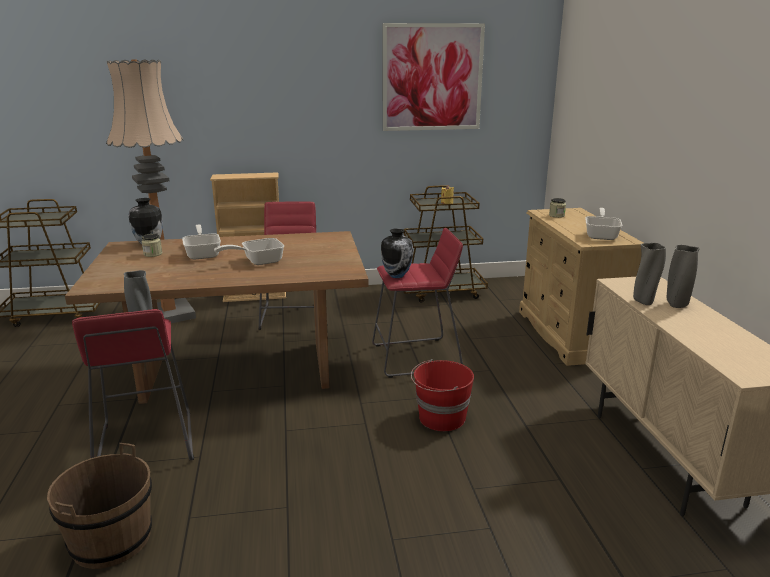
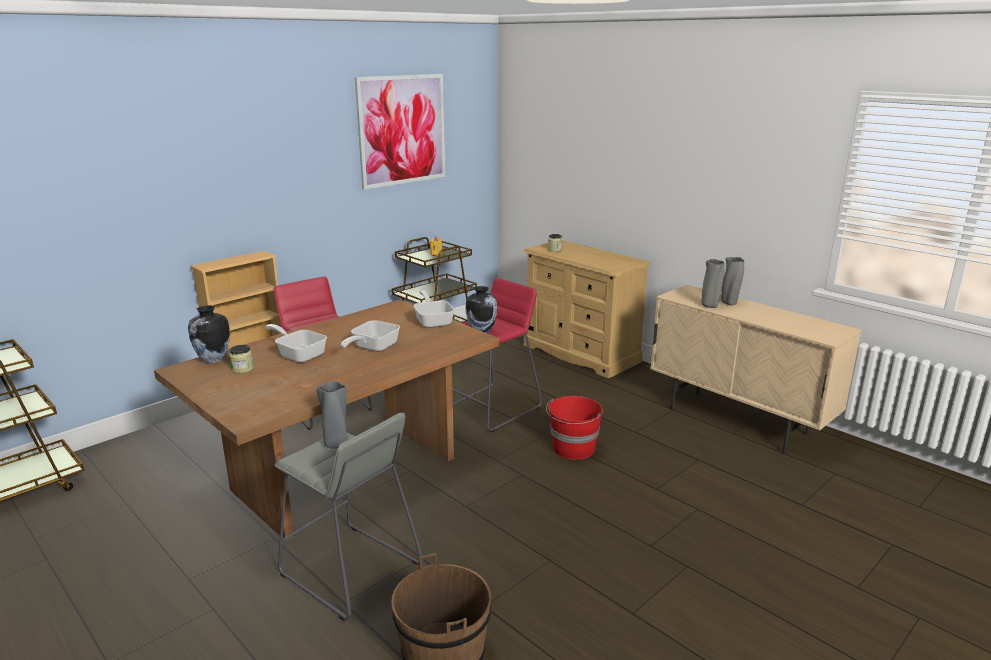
camera: 35 degrees left, 0 degrees up
red stool [72,309,194,460] -> grey stool [274,413,423,621]
floor lamp [106,59,196,323] -> none
frying pan [585,208,622,240] -> frying pan moved to [413,290,455,328]

